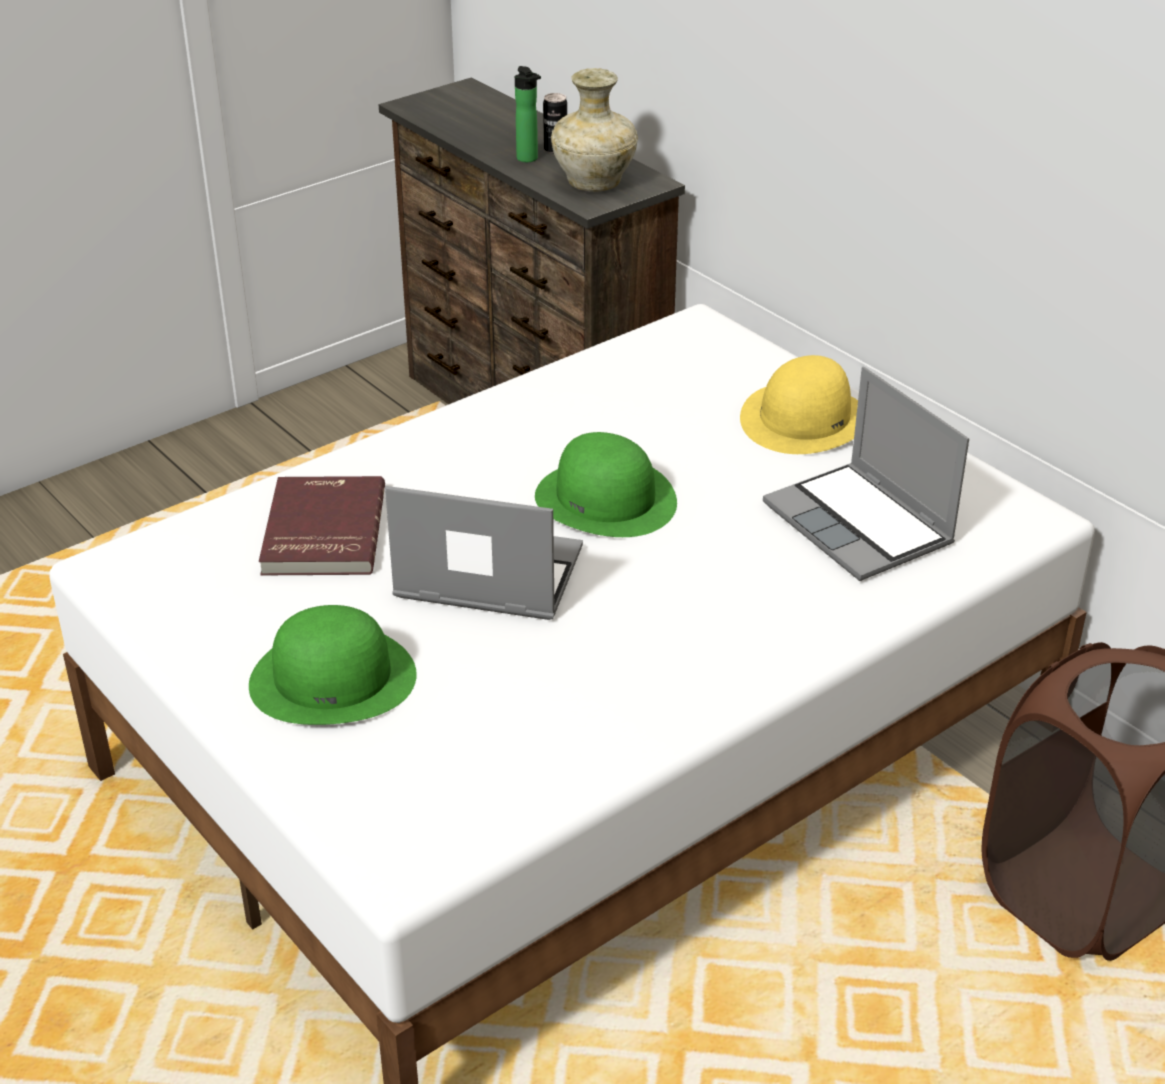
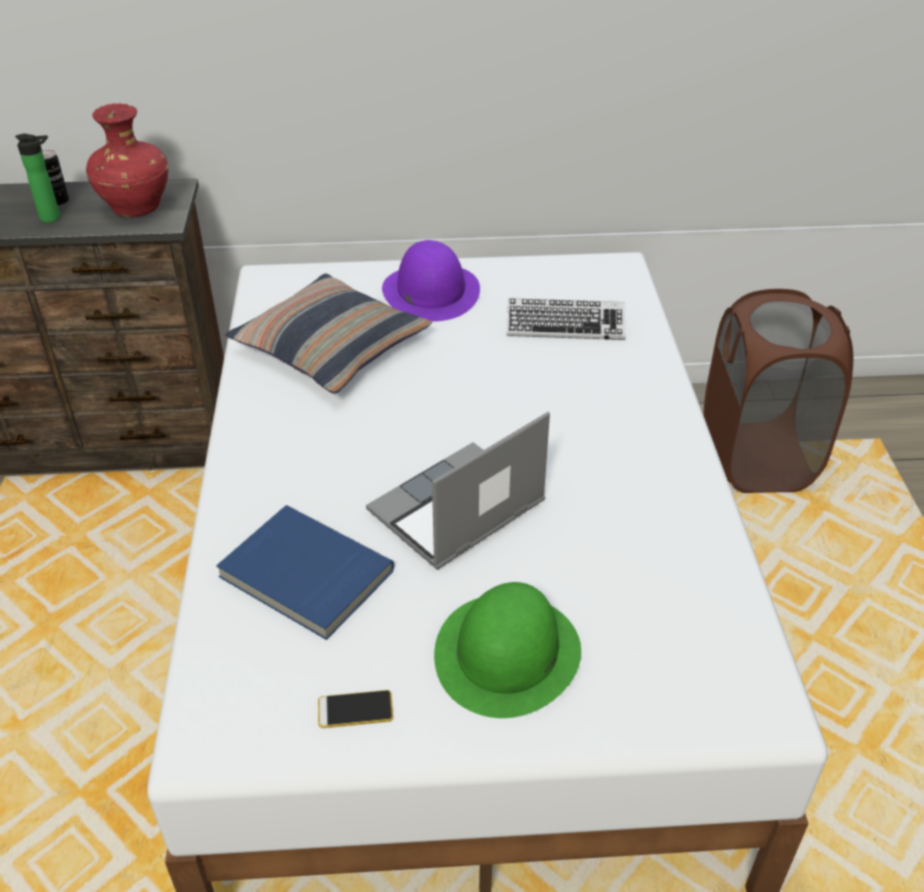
camera: 55 degrees left, 5 degrees up
red book [259,476,385,575] -> blue book [216,505,394,640]
green hat [535,432,677,537] -> none
beige vase [551,68,638,192] -> red vase [86,103,168,217]
yellow hat [740,355,858,454] -> purple hat [382,240,480,322]
laptop [763,367,969,581] -> keyboard [507,298,626,340]
none -> pillow [225,273,432,394]
none -> phone [318,690,393,728]

